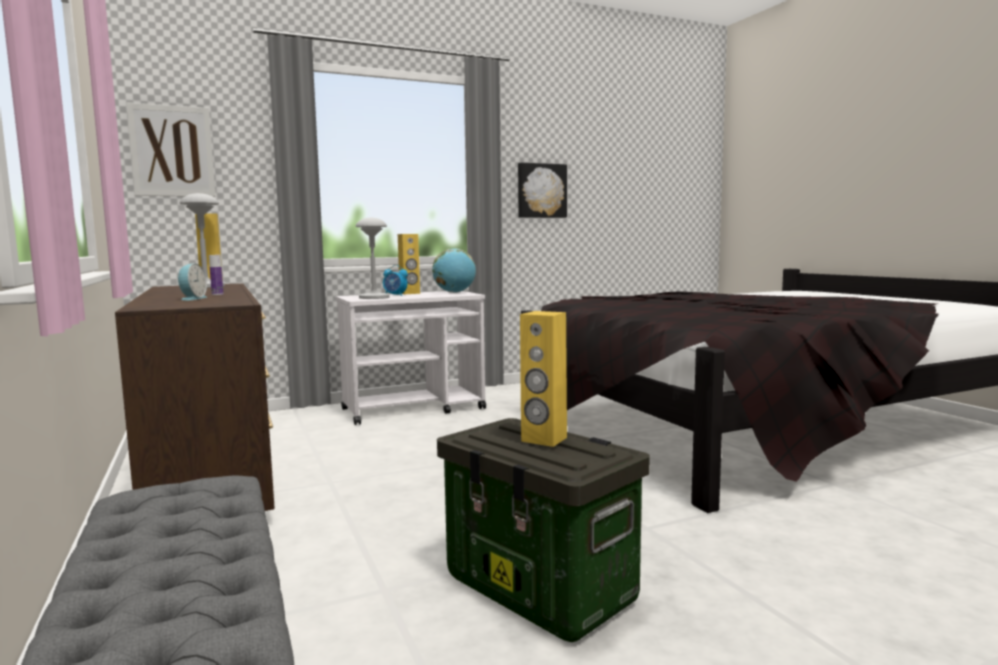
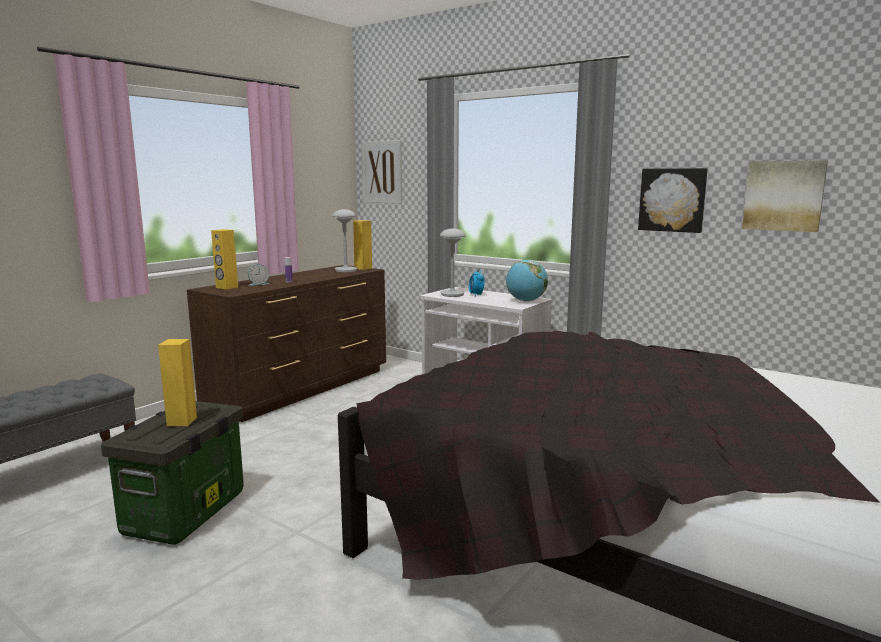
camera: 60 degrees right, 5 degrees up
yellow speaker [398,234,420,294] -> yellow speaker moved to [211,229,238,290]
none -> picture [742,160,828,232]

